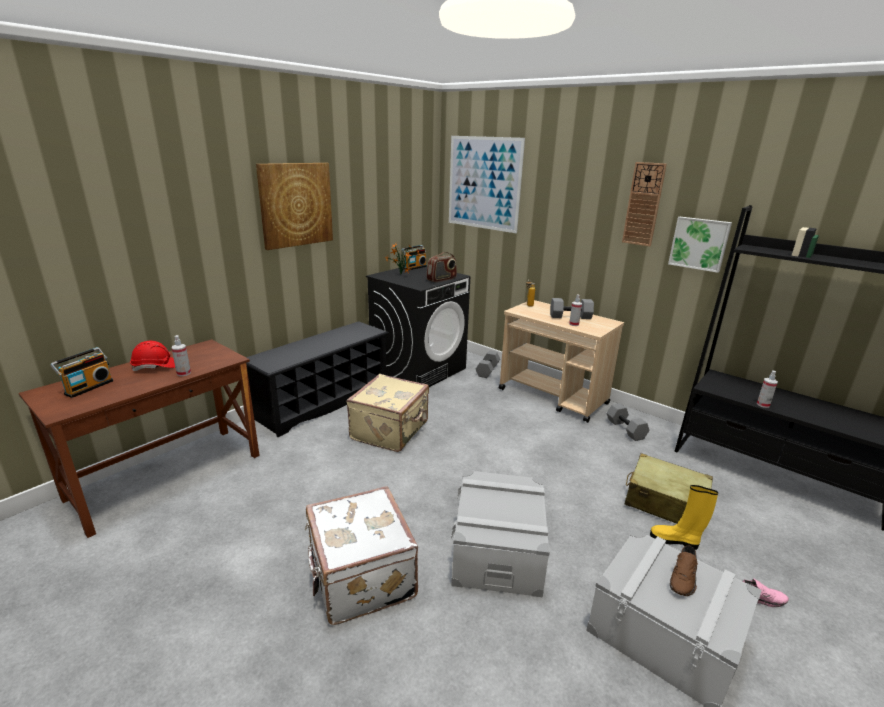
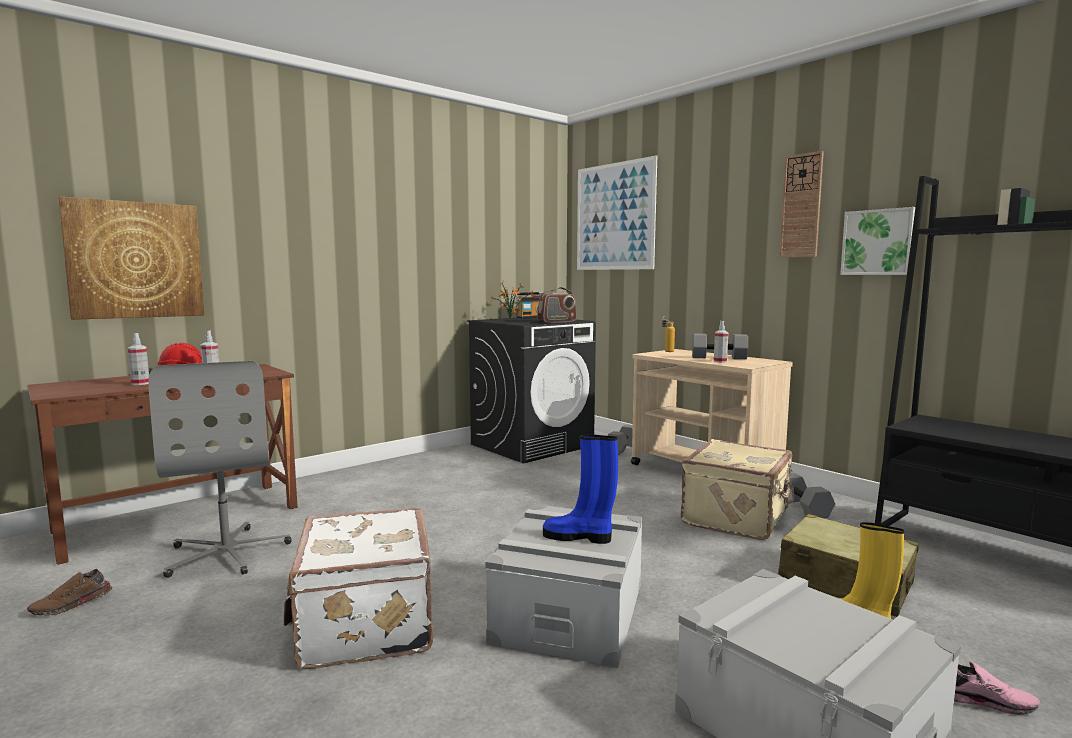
camera: 10 degrees right, 15 degrees down
radio [50,347,113,398] -> none
black shoe rack [246,321,389,437] -> none
picture [256,163,333,250] -> picture moved to [58,196,204,320]
beige suitcase [346,374,429,452] -> beige suitcase moved to [681,439,794,540]
brown shoe [670,546,698,596] -> brown shoe moved to [27,569,113,616]
spray bottle [757,370,778,408] -> spray bottle moved to [128,333,149,385]
none -> grey office chair [148,361,292,578]
none -> blue boot [543,435,618,544]

